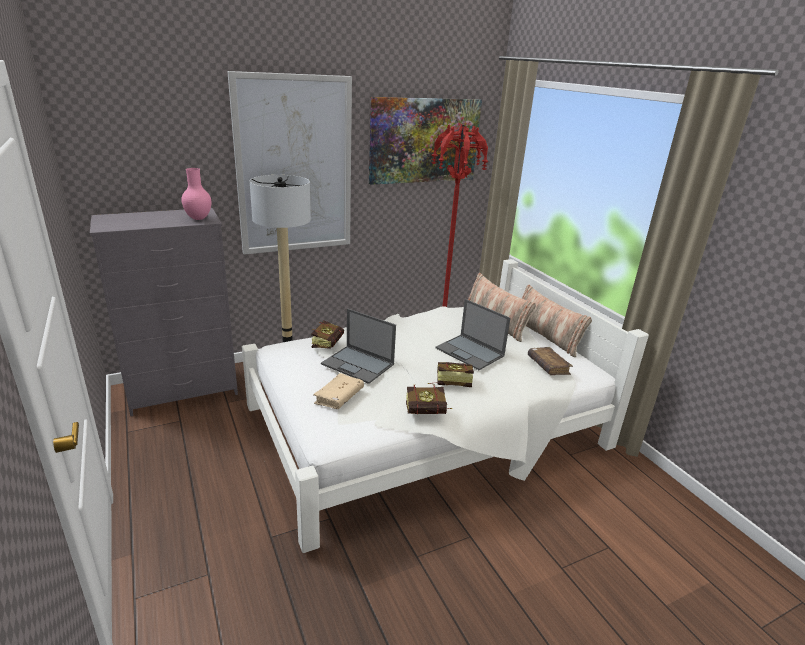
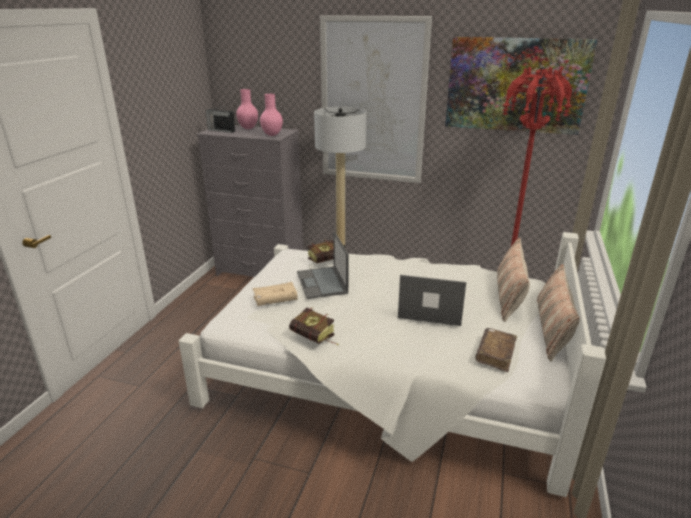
camera: 45 degrees right, 0 degrees up
book [428,362,474,387] -> none
laptop [435,299,510,370] -> laptop turned 105 degrees clockwise [398,275,466,326]
none -> radio [206,106,235,133]
none -> pink vase [236,89,258,129]

